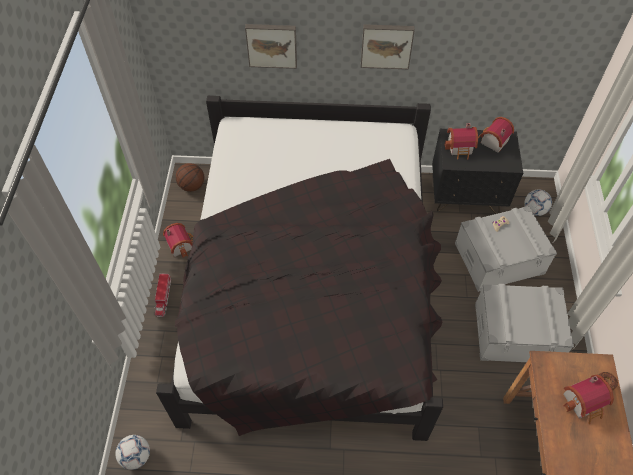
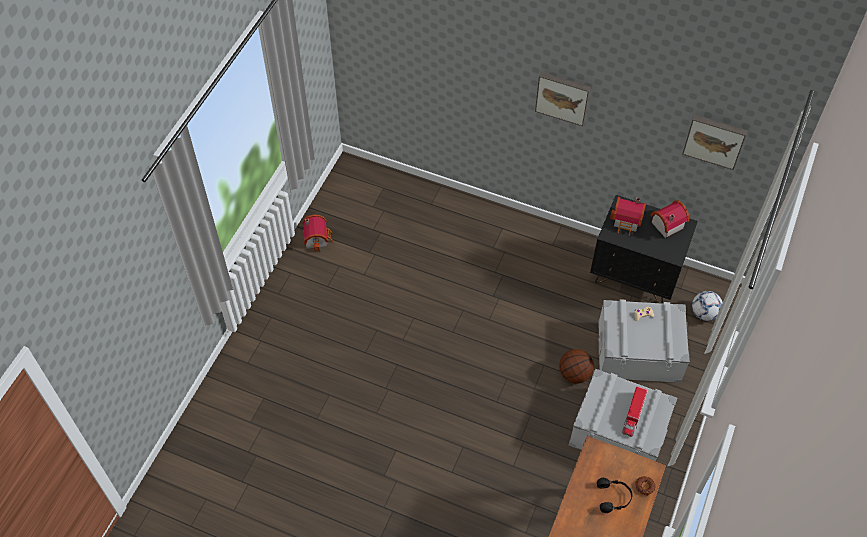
camera: 20 degrees right, 0 degrees up
football [115,435,150,470] -> none
toy truck [154,274,171,317] -> toy truck moved to [622,386,647,437]
black bed [156,96,443,441] -> none
basketball [176,163,204,192] -> basketball moved to [559,349,594,384]
picture [245,24,297,69] -> picture moved to [683,115,747,170]
toy house [563,374,614,424] -> black headphones [597,478,632,513]

